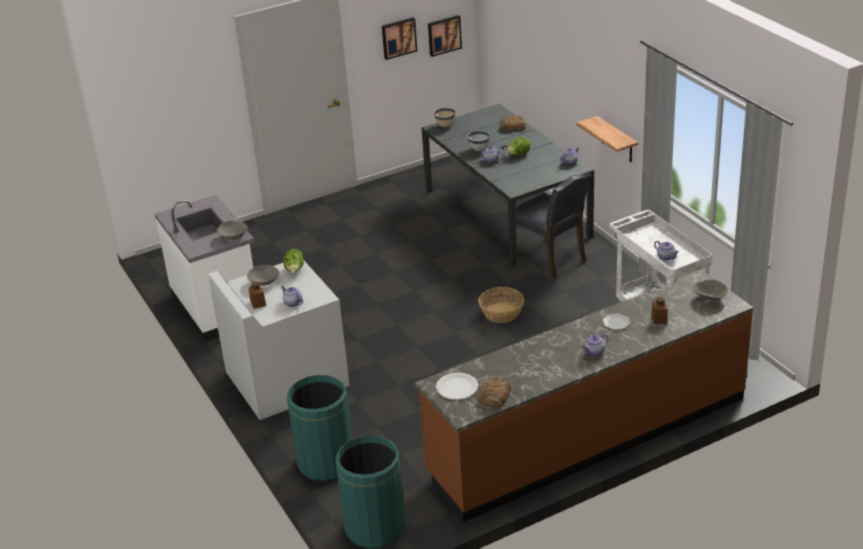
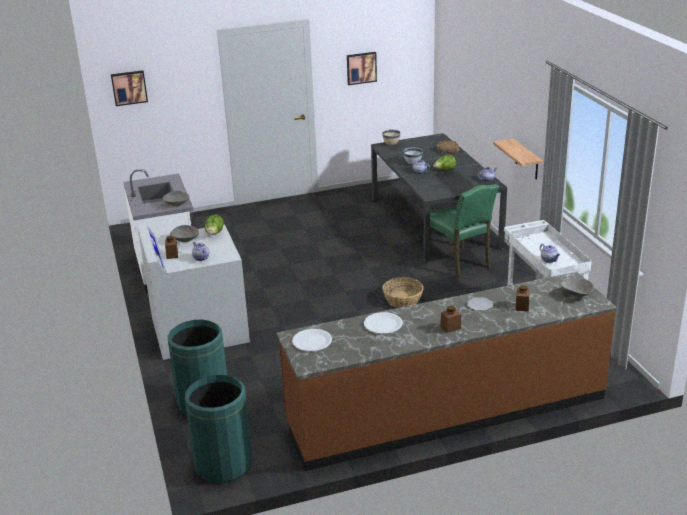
camera: 10 degrees right, 5 degrees down
picture [428,15,462,57] -> picture moved to [111,70,148,106]
bread [477,378,511,407] -> none
grey chair [515,172,592,279] -> green chair [430,184,499,278]
teapot [582,333,608,357] -> brown jar [440,306,461,333]
none -> white plate [364,312,403,334]

